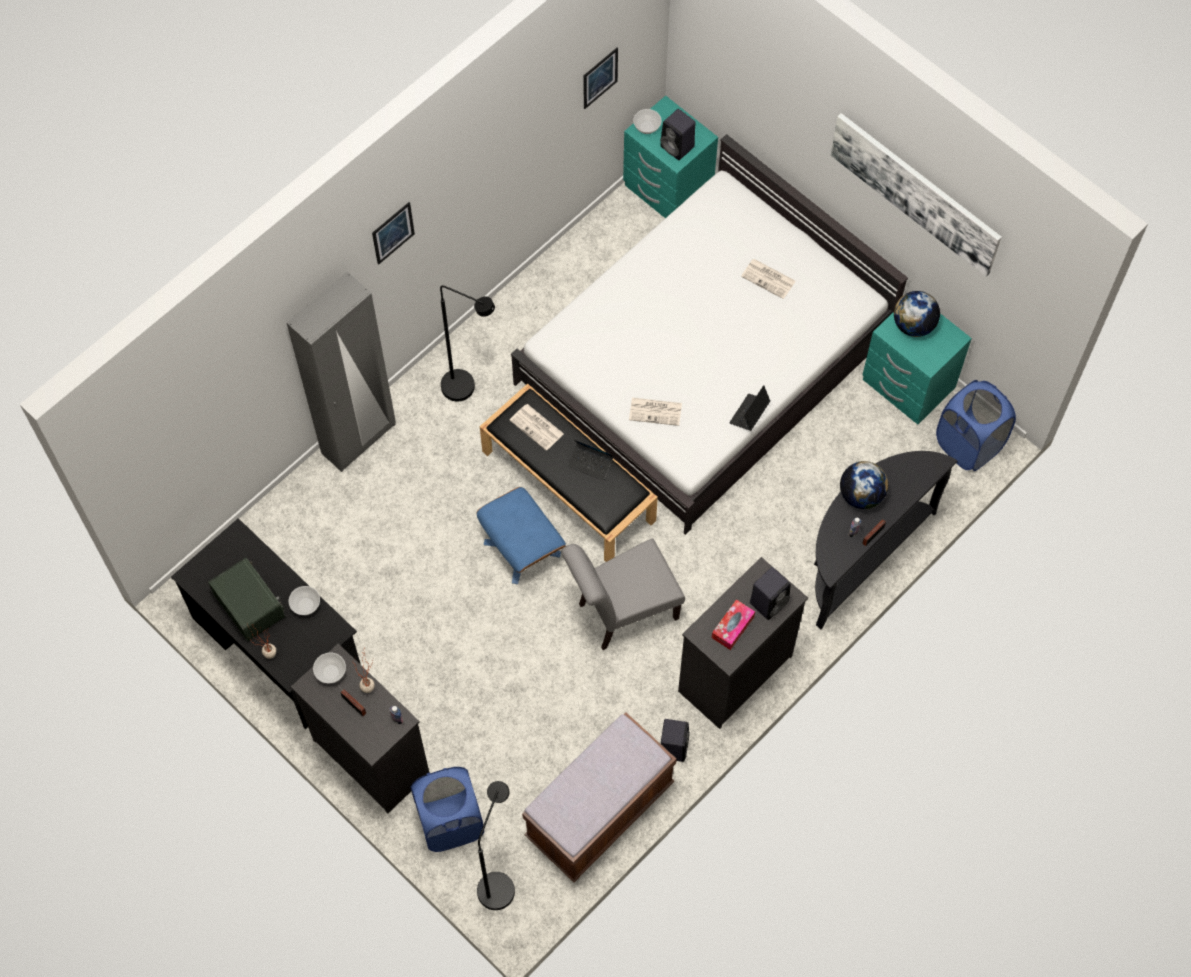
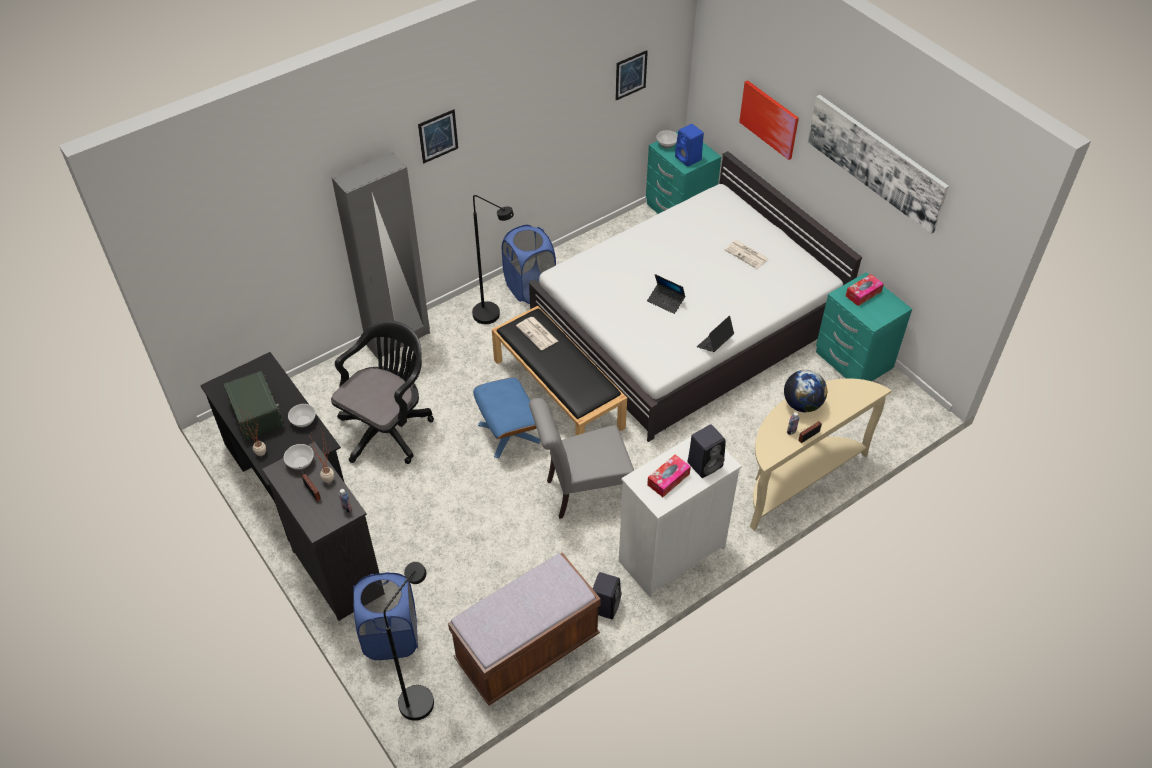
camera: 10 degrees right, 15 degrees down
laptop [568,440,614,481] -> laptop moved to [647,274,685,314]
newspaper [629,398,682,426] -> none
black speaker [660,109,695,160] -> blue speaker [675,124,704,167]
black dresser [678,557,808,729] -> white dresser [619,437,742,597]
black console table [814,451,957,629] -> beige console table [750,378,891,530]
globe [894,291,940,337] -> tissue box [846,274,884,306]
blue laundry basket [936,380,1016,471] -> blue laundry basket moved to [502,225,556,304]
none -> black office chair [331,321,434,464]
none -> picture [739,80,799,160]

